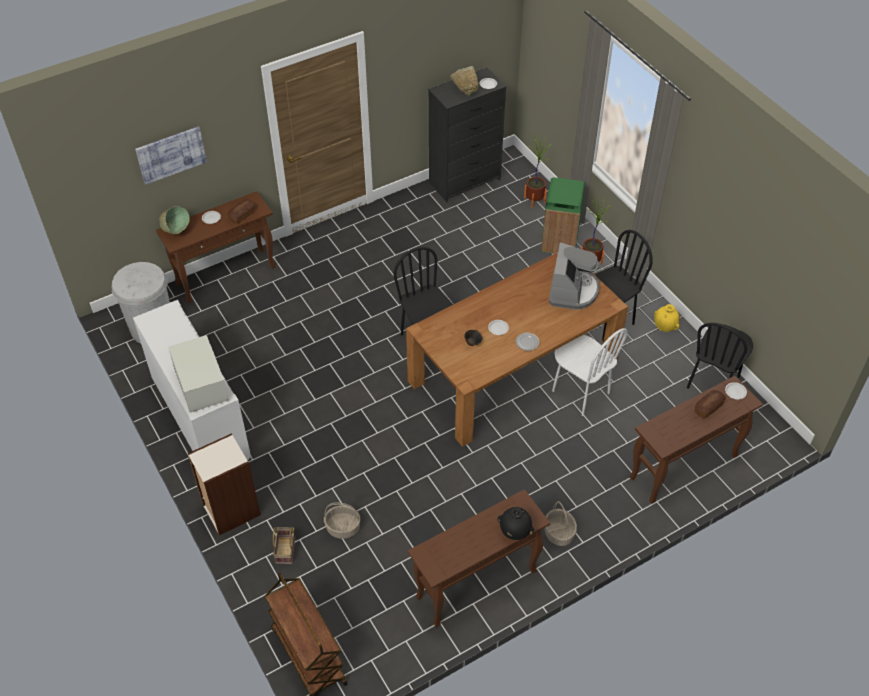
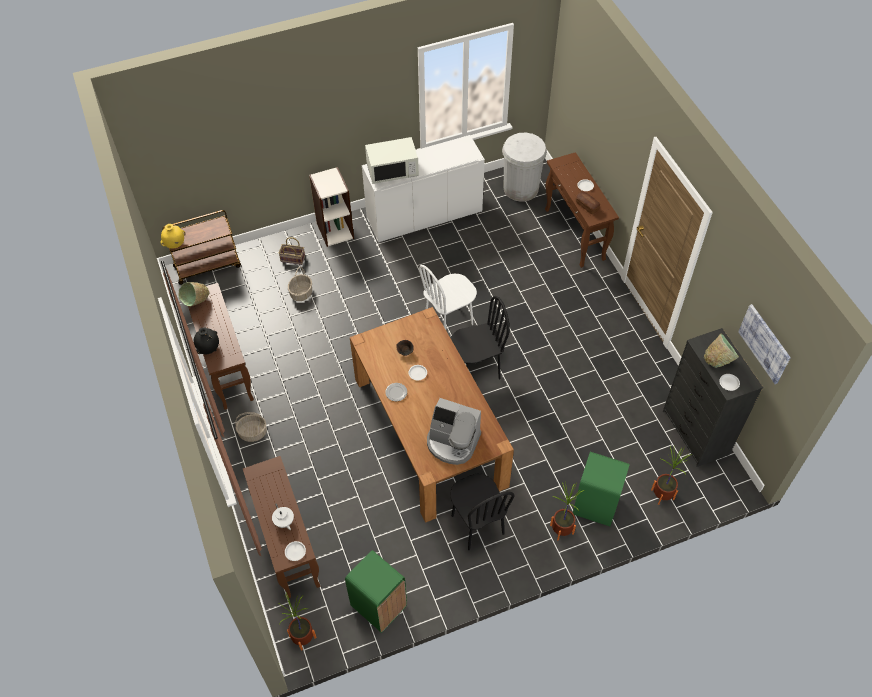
camera: 100 degrees right, 5 degrees up
picture [135,126,207,185] -> picture moved to [738,304,791,384]
green bowl [159,206,190,234] -> green bowl moved to [179,282,209,306]
white chair [552,328,627,416] -> white chair moved to [419,265,477,330]
yellow vase [654,304,680,332] -> yellow vase moved to [160,224,186,249]
black chair [687,323,753,389] -> green trash can [345,550,407,633]
bread [694,390,725,419] -> white teapot [272,503,294,530]
none -> potted plant [279,592,316,651]

